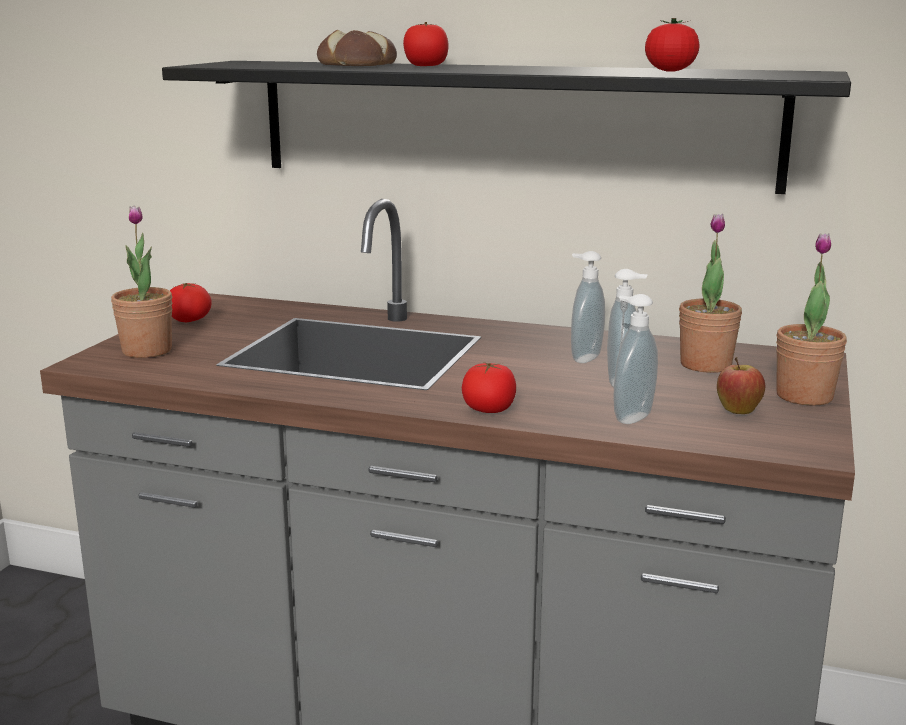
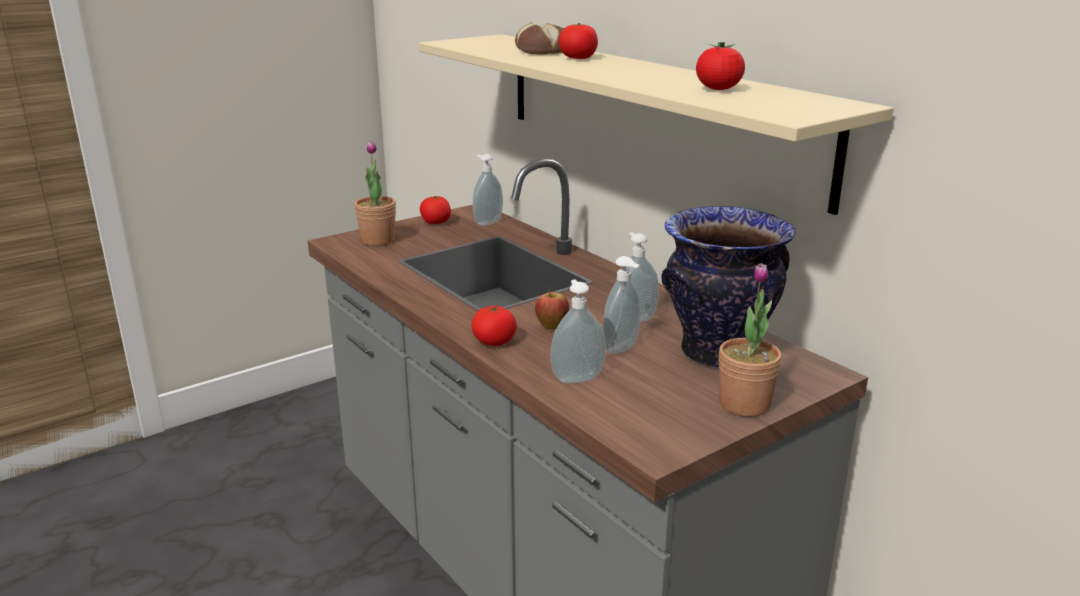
camera: 35 degrees right, 5 degrees up
black shelf [162,61,851,194] -> beige shelf [418,34,894,215]
potted plant [679,214,742,373] -> vase [661,206,796,368]
apple [717,357,765,414] -> apple moved to [535,287,569,330]
none -> soap dispenser [473,154,503,226]

